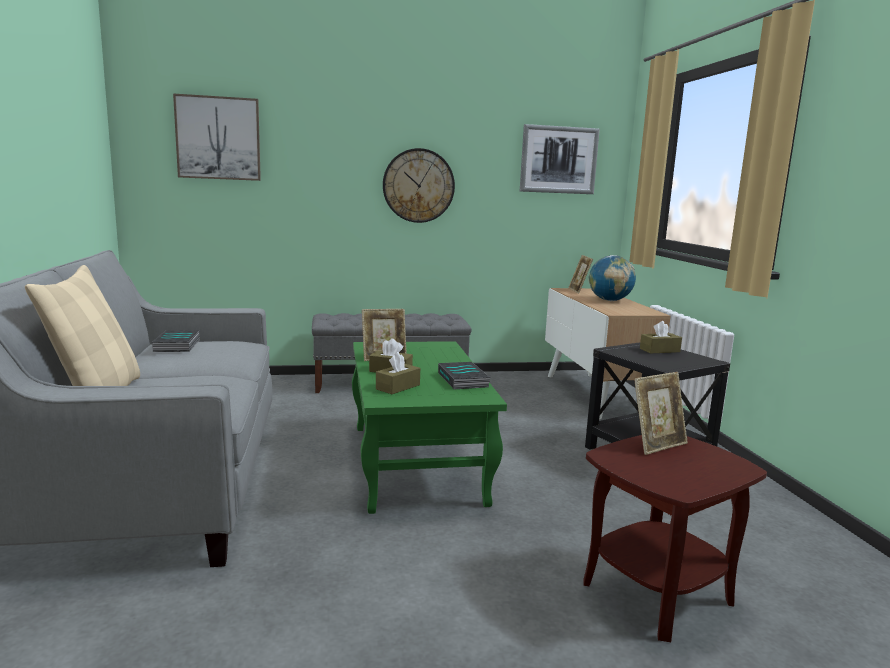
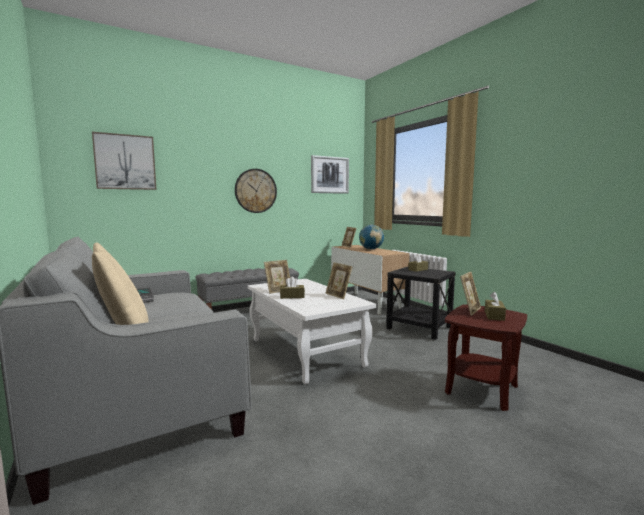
camera: 20 degrees left, 5 degrees down
green coffee table [352,341,507,514] -> white coffee table [248,279,376,385]
brown tissue box [376,352,420,394] -> brown tissue box moved to [485,292,506,321]
book [438,362,490,389] -> picture frame [325,262,353,299]

